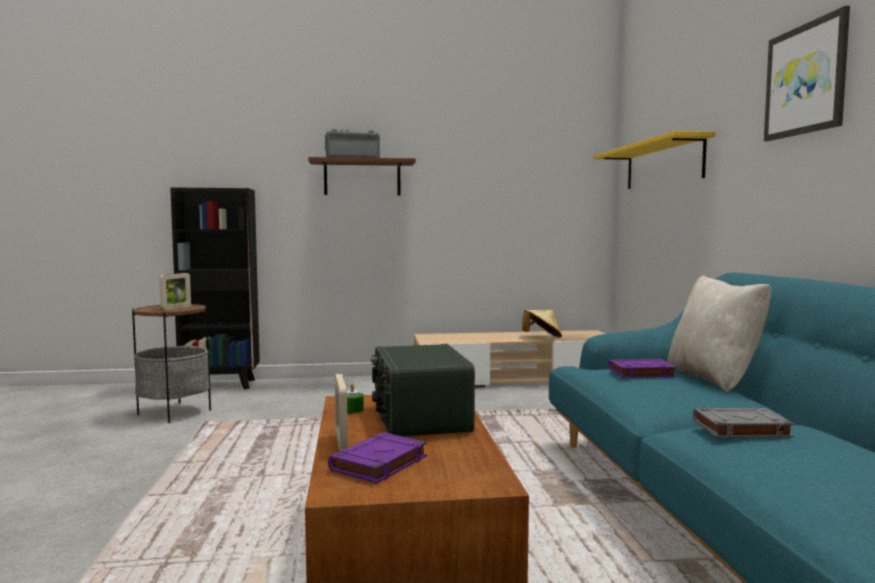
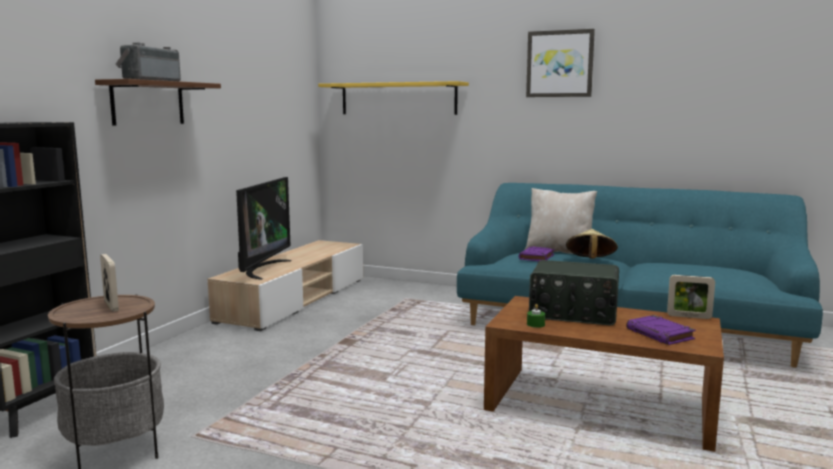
camera: 60 degrees left, 5 degrees up
picture frame [335,374,348,451] -> picture frame moved to [667,275,715,319]
beige hat [522,310,562,337] -> beige hat moved to [566,229,618,259]
grey book [693,408,795,438] -> none
none -> television [236,177,292,280]

